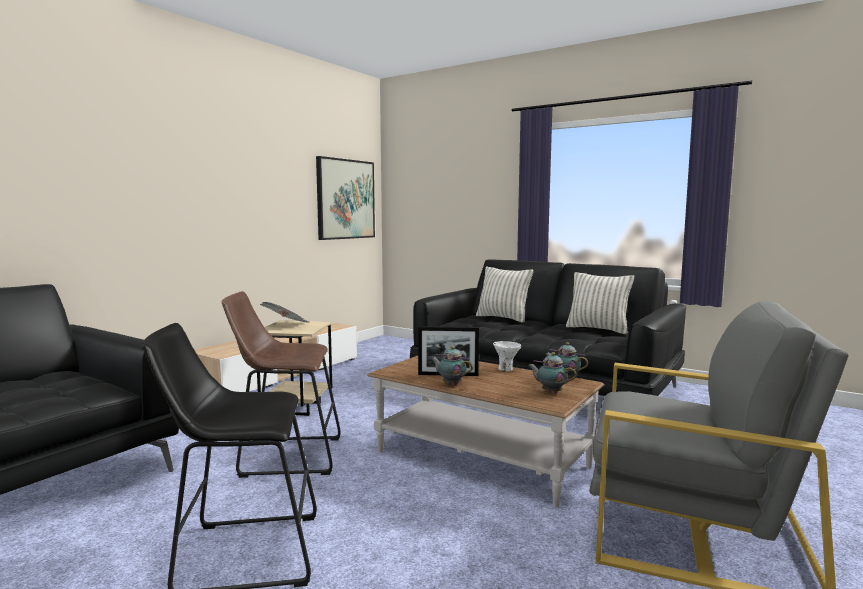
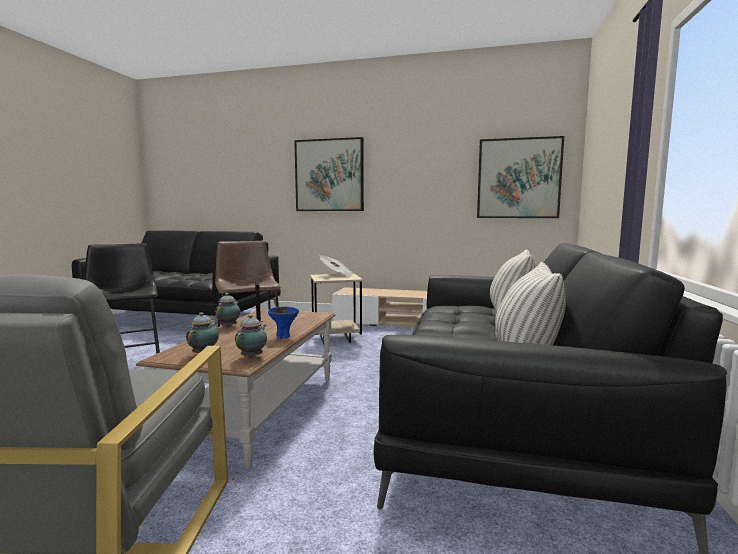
camera: 70 degrees right, 0 degrees up
white bowl [493,341,521,372] -> blue bowl [268,306,299,339]
none -> picture [294,137,364,211]

